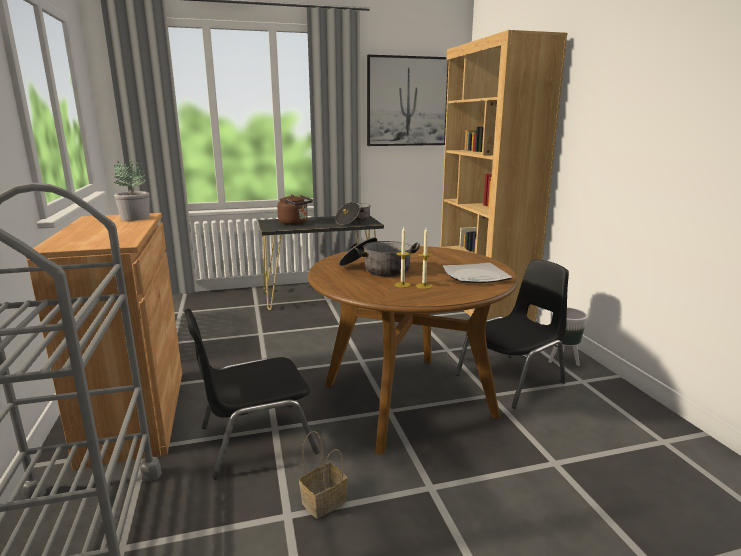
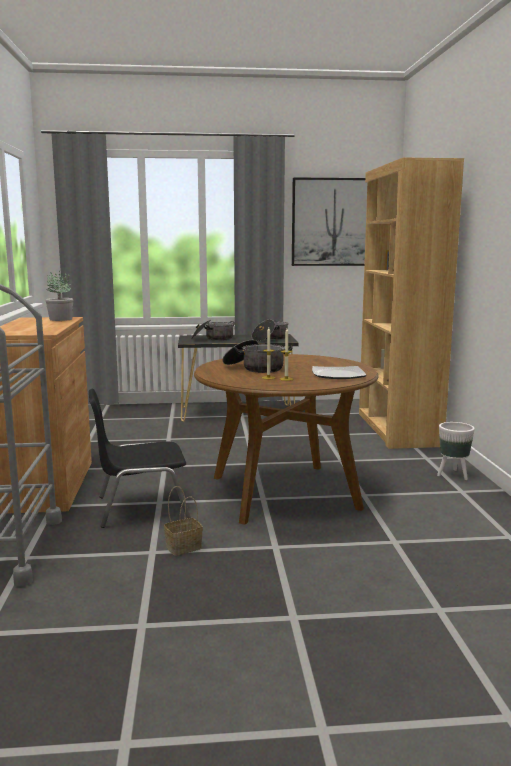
camera: 10 degrees right, 5 degrees down
brown kettle [277,194,313,225] -> cooking pot [191,320,235,341]
black chair [456,259,569,409] -> none

